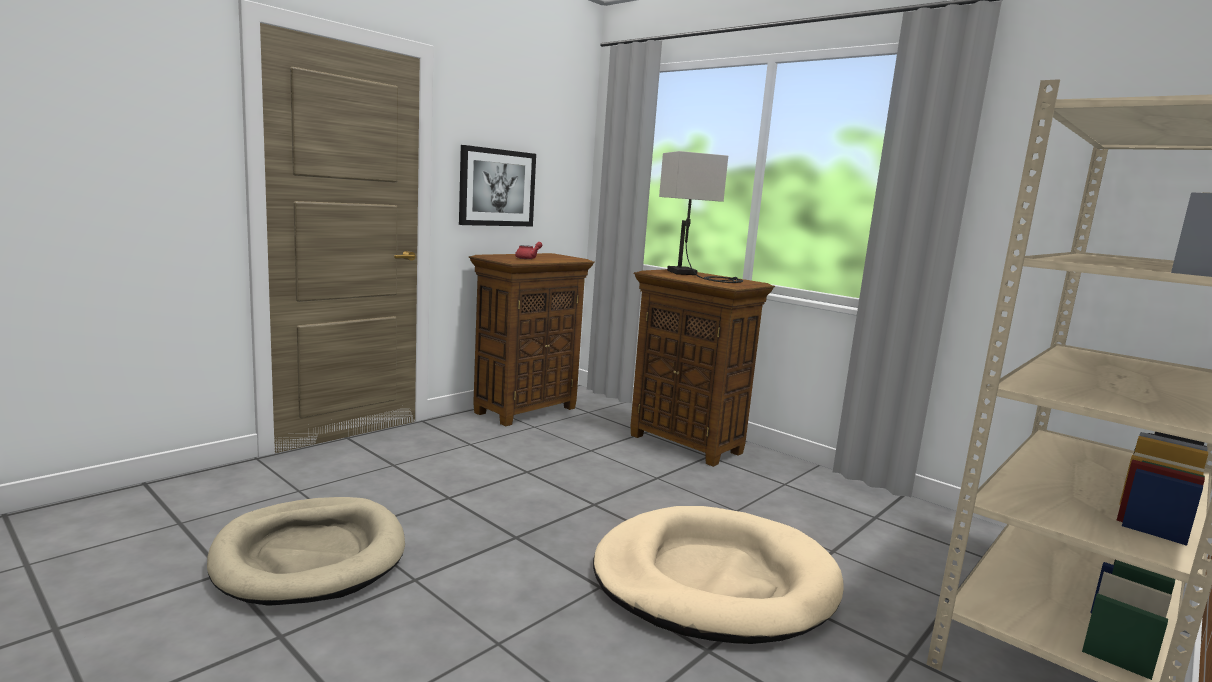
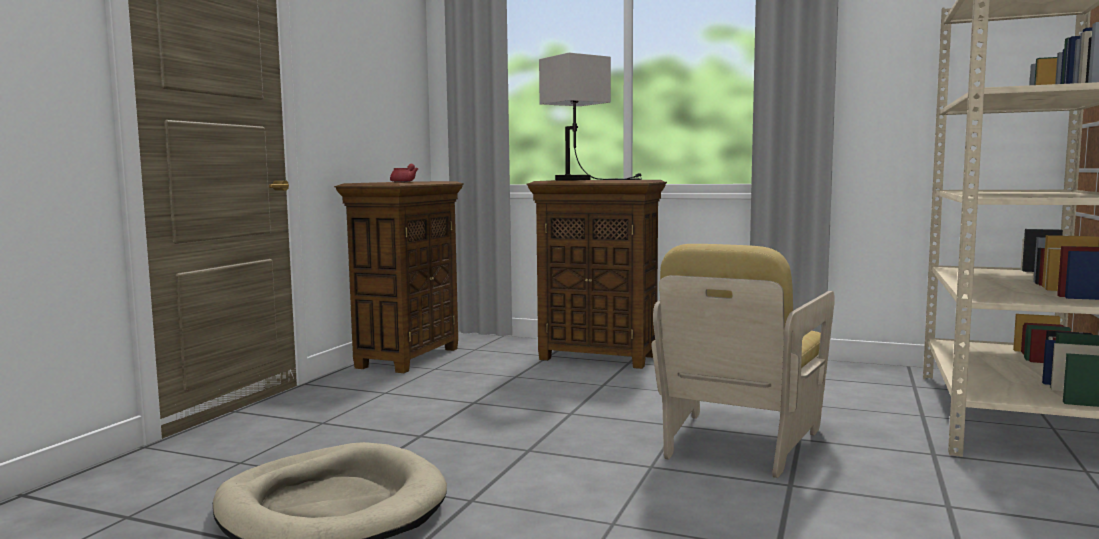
camera: 20 degrees left, 5 degrees down
picture [459,145,536,226] -> none
beige dog bed [593,506,844,644] -> yellow armchair [651,244,835,478]

